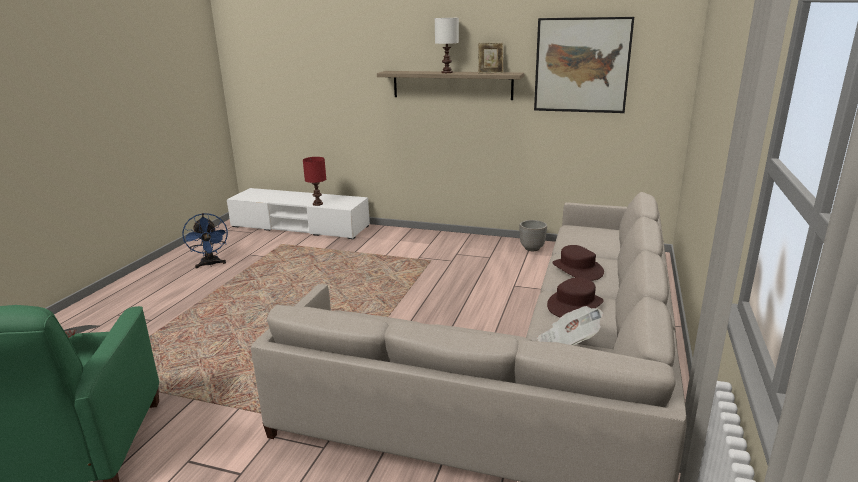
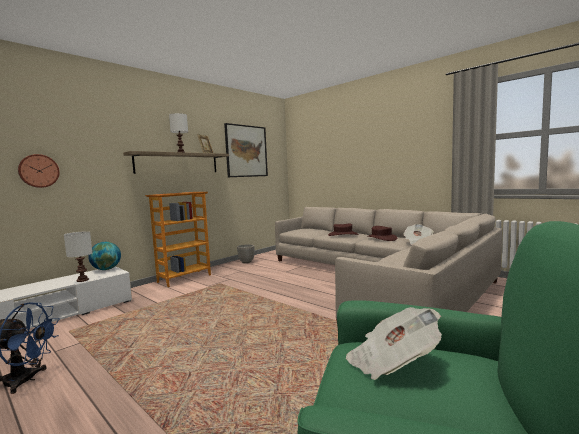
camera: 65 degrees left, 15 degrees down
red table lamp [303,157,326,206] -> white table lamp [64,231,92,282]
none -> wall clock [18,154,60,188]
none -> globe [88,242,121,270]
none -> bookcase [145,192,211,287]

